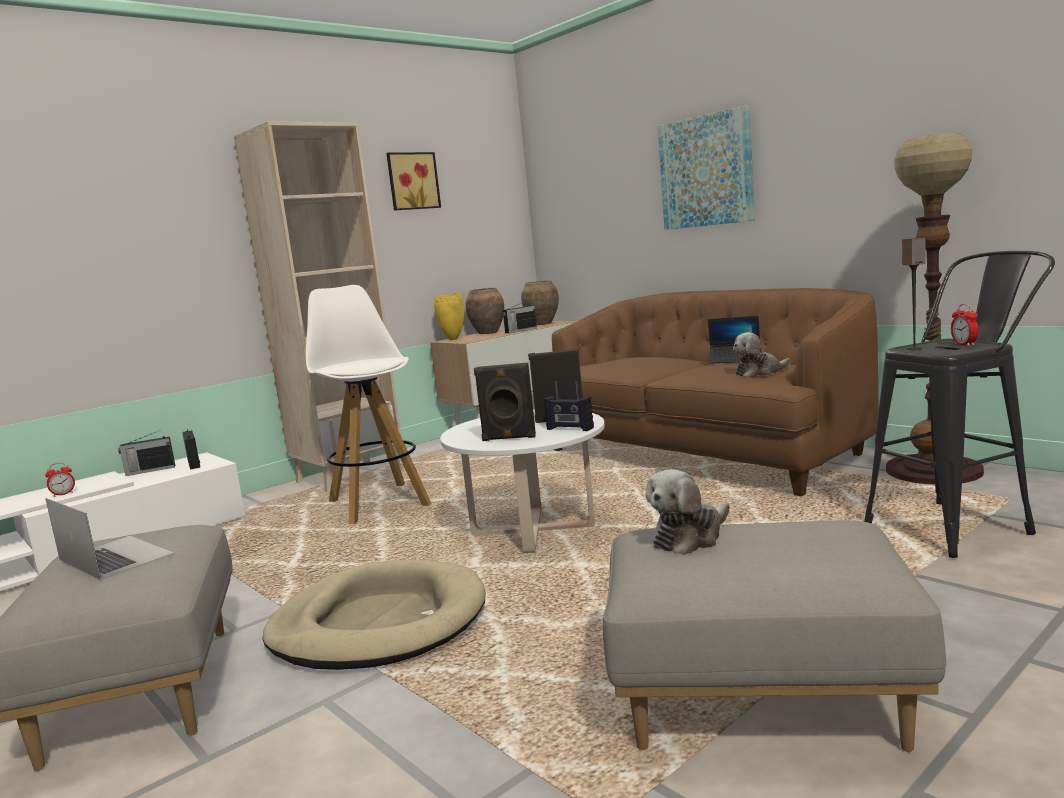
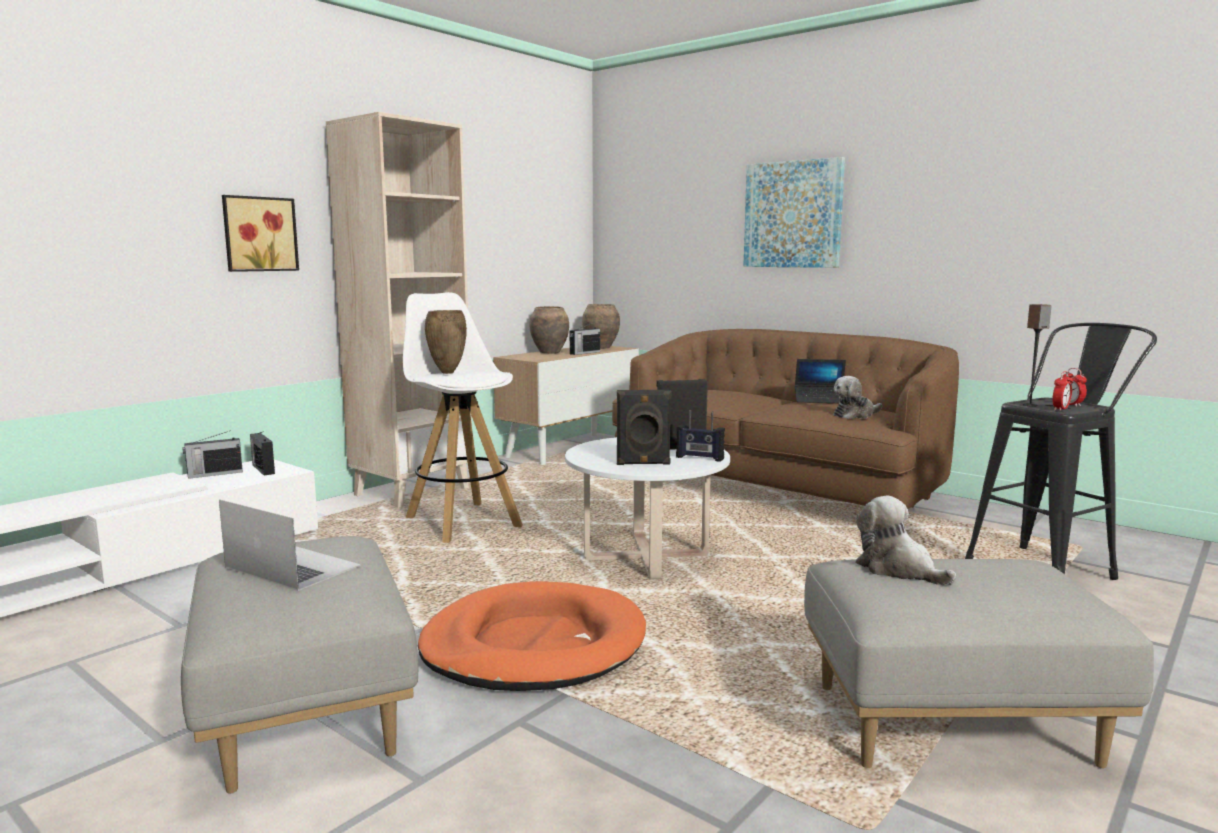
camera: 10 degrees left, 0 degrees up
alarm clock [45,463,75,497] -> alarm clock moved to [1052,371,1073,411]
beige dog bed [263,560,486,670] -> orange dog bed [418,581,646,691]
picture [386,152,441,211] -> picture moved to [222,195,299,272]
yellow vase [434,293,464,340] -> none
plush toy [646,469,730,555] -> plush toy turned 105 degrees clockwise [855,496,956,585]
floor lamp [886,133,984,485] -> none
none -> brown vase [425,310,467,374]

